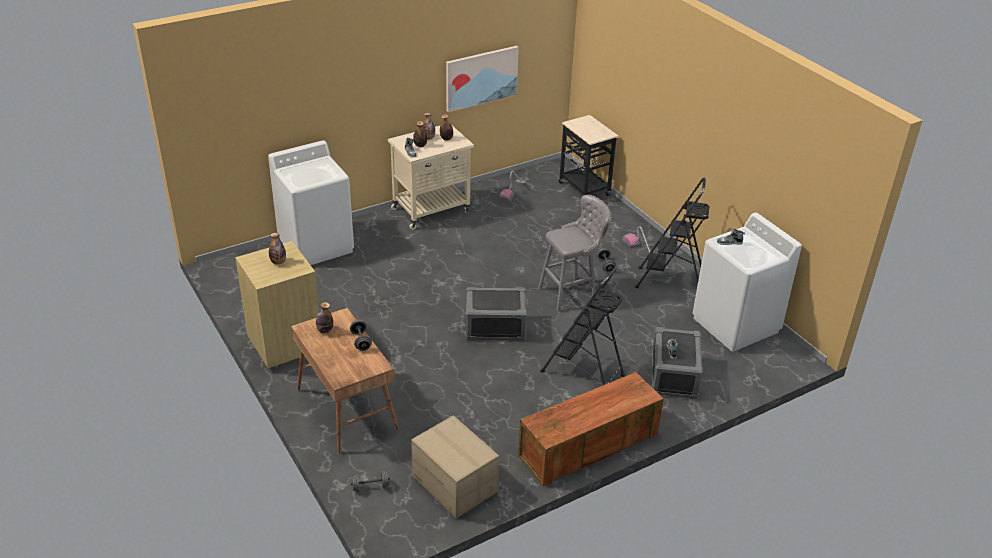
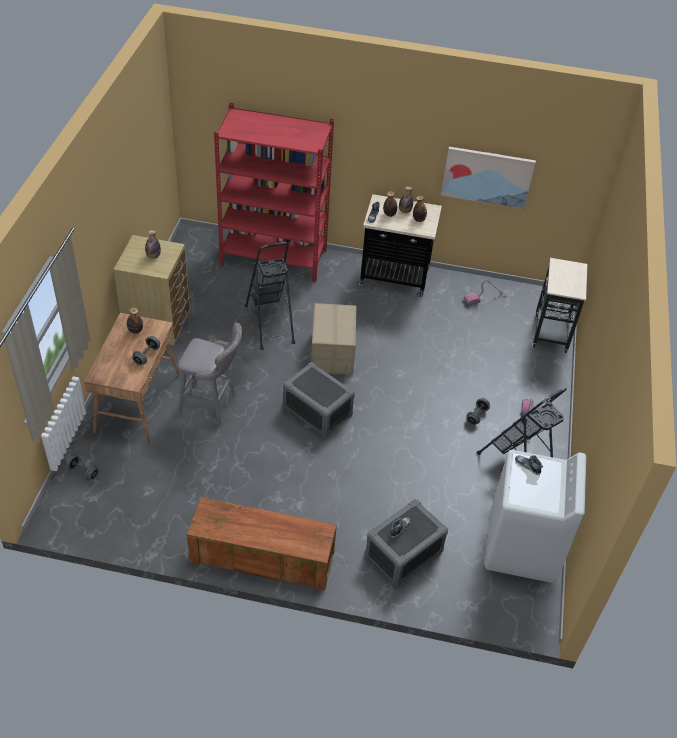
camera: 40 degrees right, 10 degrees up
white washing machine [268,140,354,265] -> red bookcase [214,102,334,282]
beige cart [388,126,474,230] -> black cart [357,194,442,297]
cardboard box [411,415,499,519] -> cardboard box moved to [311,303,356,375]
grey stool [538,195,612,312] -> grey stool moved to [177,322,242,427]
step ladder [540,266,626,385] -> step ladder moved to [244,242,295,350]

